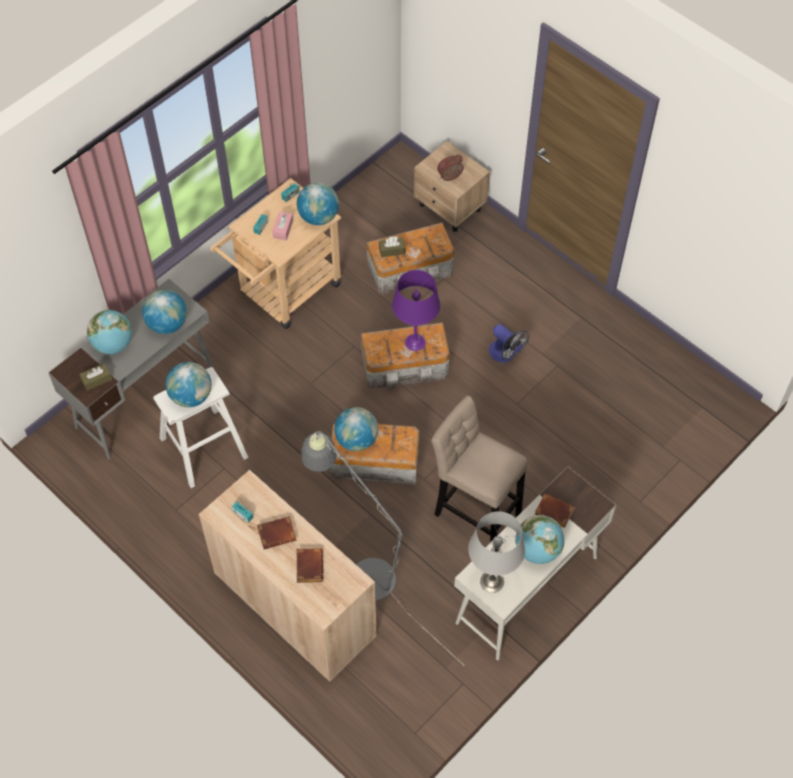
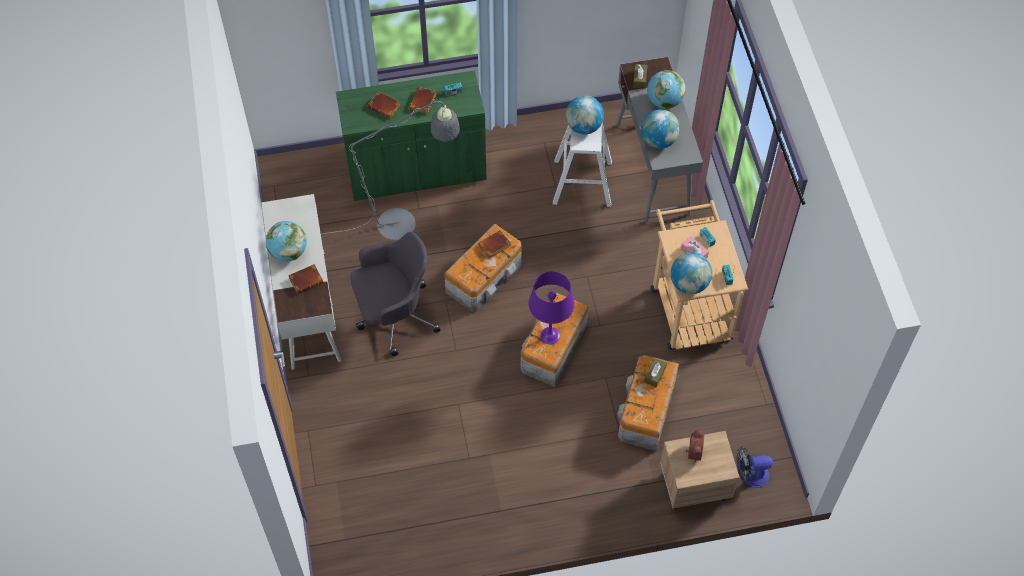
camera: 125 degrees right, 0 degrees up
beige cabinet [198,470,377,682] -> green cabinet [336,70,487,201]
globe [334,407,378,451] -> brown book [478,231,511,259]
beige stool [431,396,527,542] -> grey office chair [350,232,440,356]
grey table lamp [468,511,525,593] -> none
fan [489,324,529,363] -> fan moved to [737,446,773,488]

